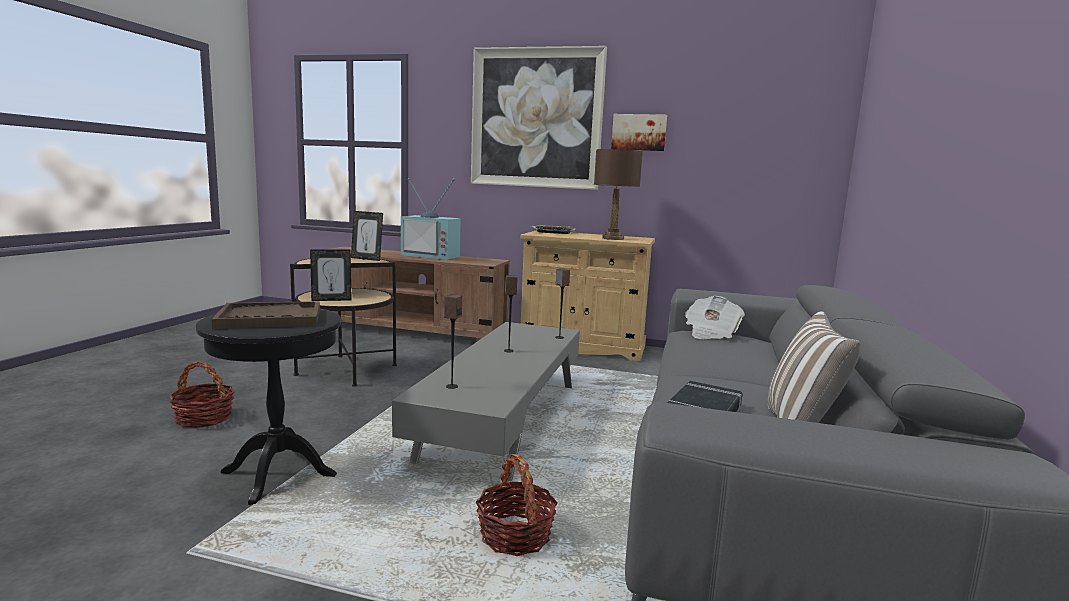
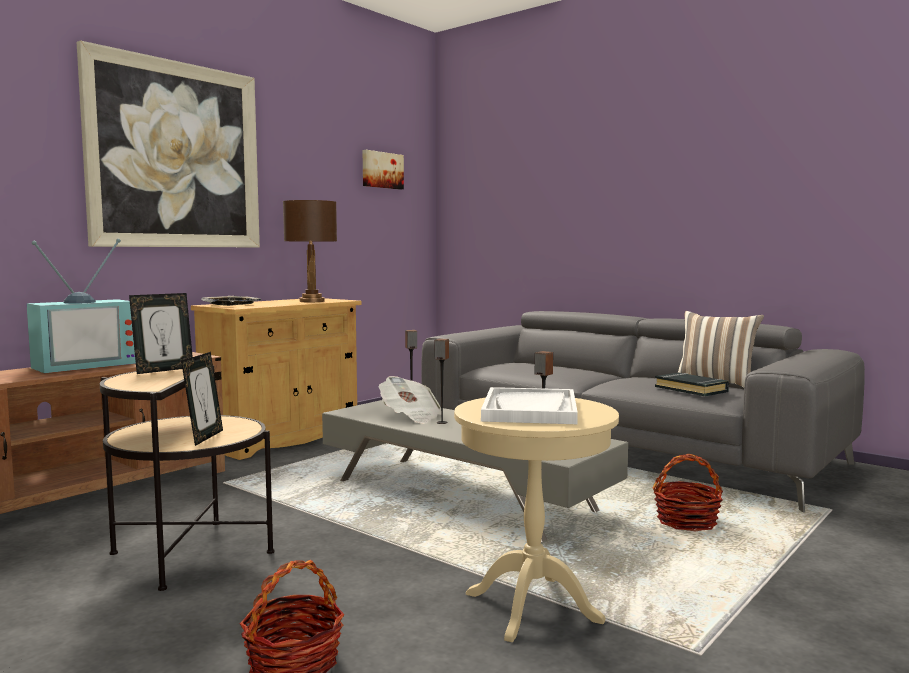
camera: 65 degrees left, 5 degrees down
black side table [196,309,341,505] -> beige side table [454,398,619,642]
brown tray [211,301,320,329] -> white tray [481,387,578,424]
picture [611,114,667,151] -> picture moved to [363,150,404,190]
newspaper [685,296,745,339] -> newspaper moved to [378,376,441,424]

